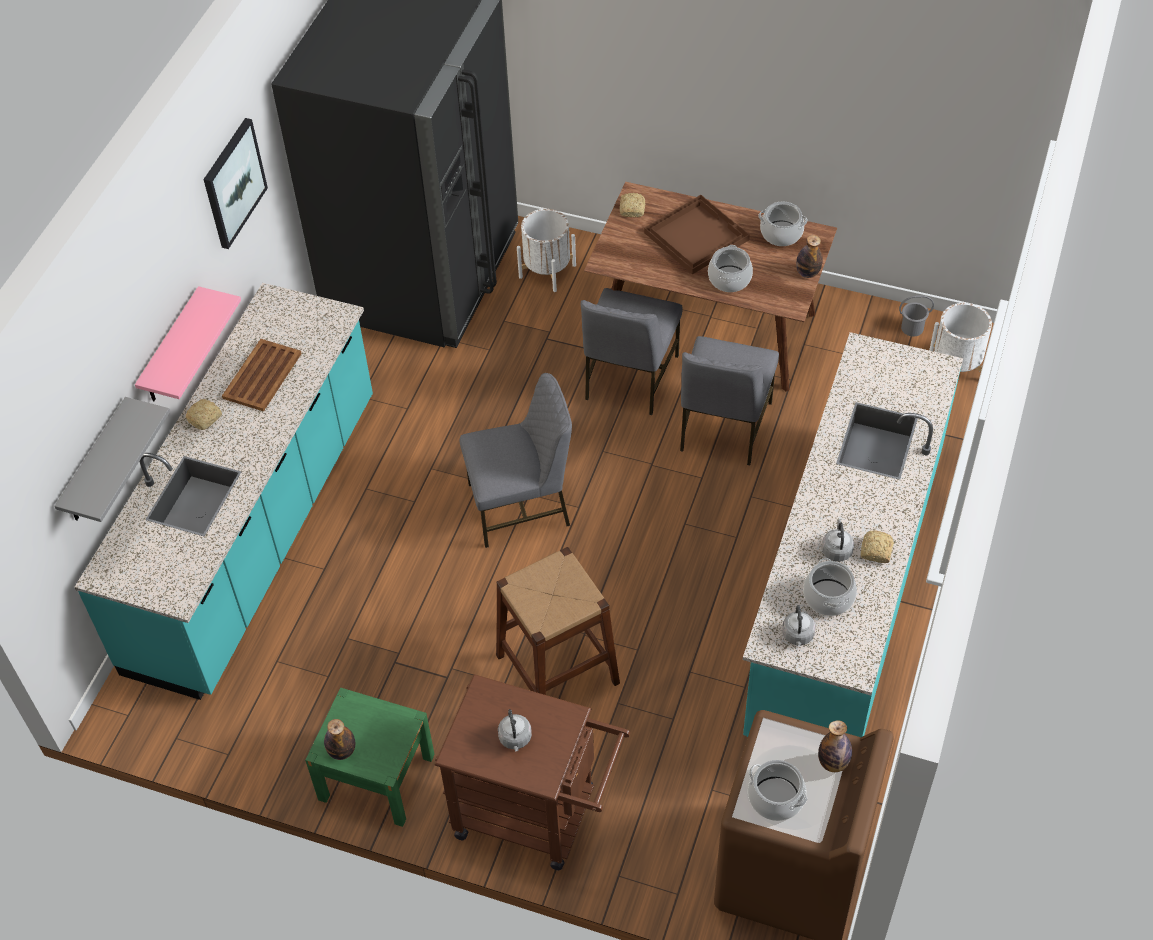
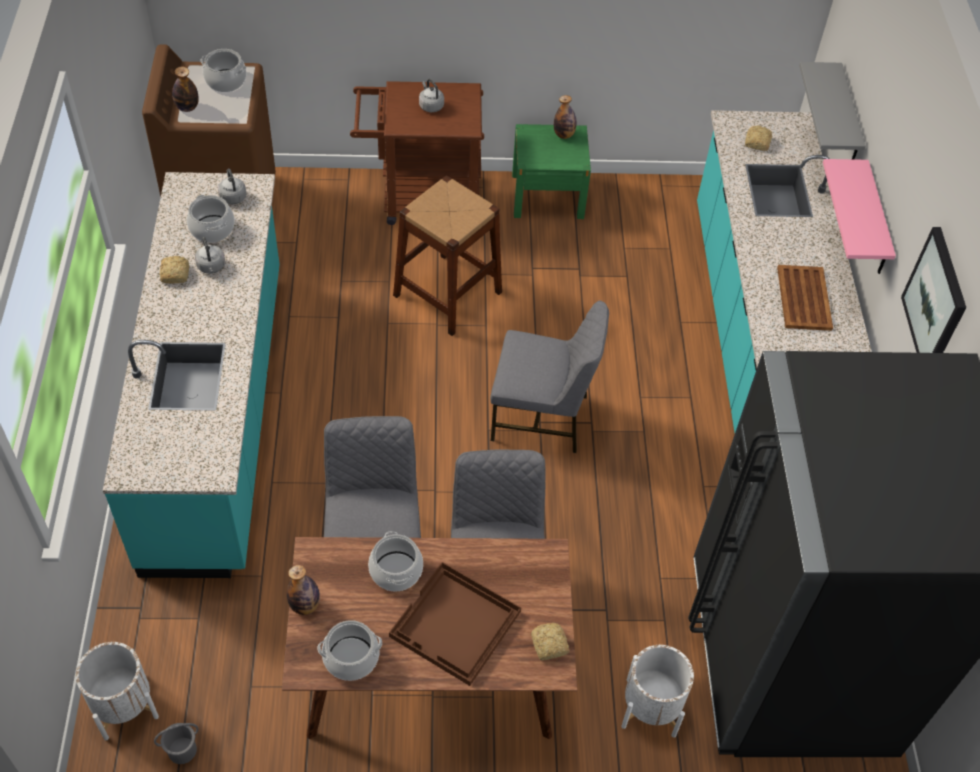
camera: 155 degrees right, 0 degrees up
bread [186,399,222,430] -> bread moved to [745,125,773,151]
grey chair [460,373,572,548] -> grey chair turned 135 degrees counterclockwise [490,301,609,453]

